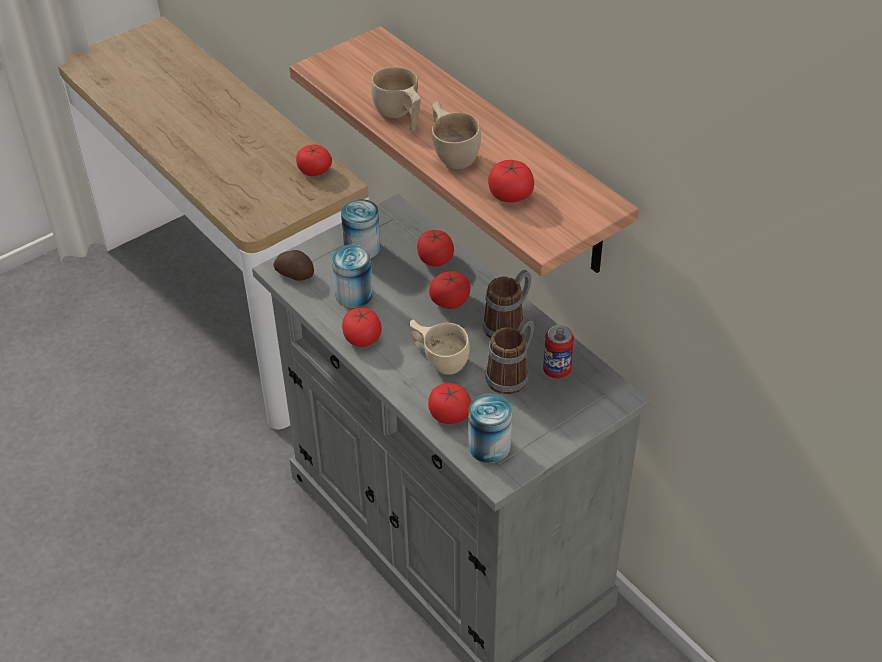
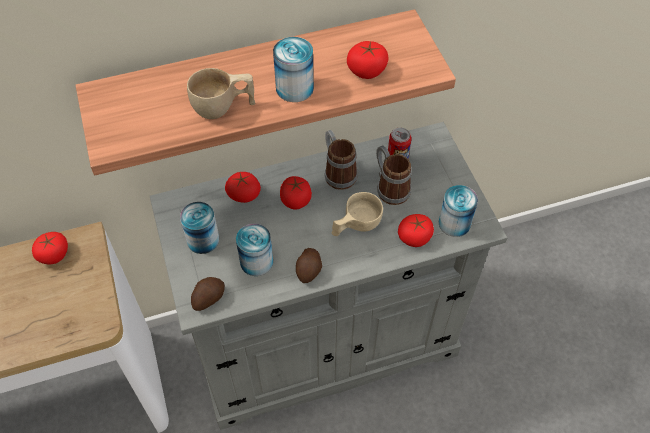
camera: 70 degrees left, 10 degrees up
tomato [342,308,382,347] -> potato [296,248,322,283]
beige cup [432,101,481,169] -> can [273,37,314,102]

